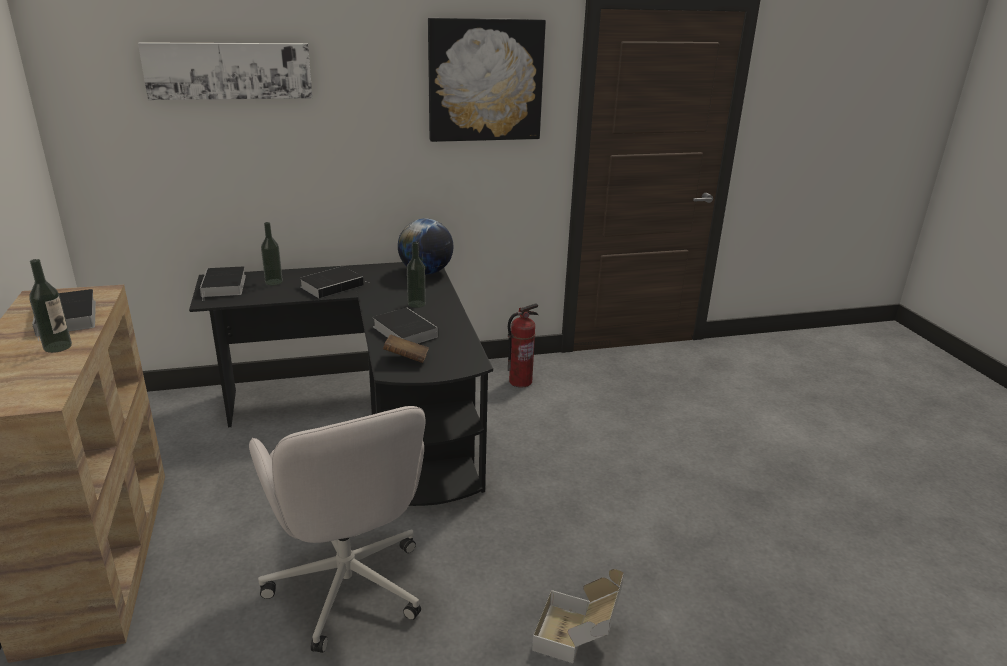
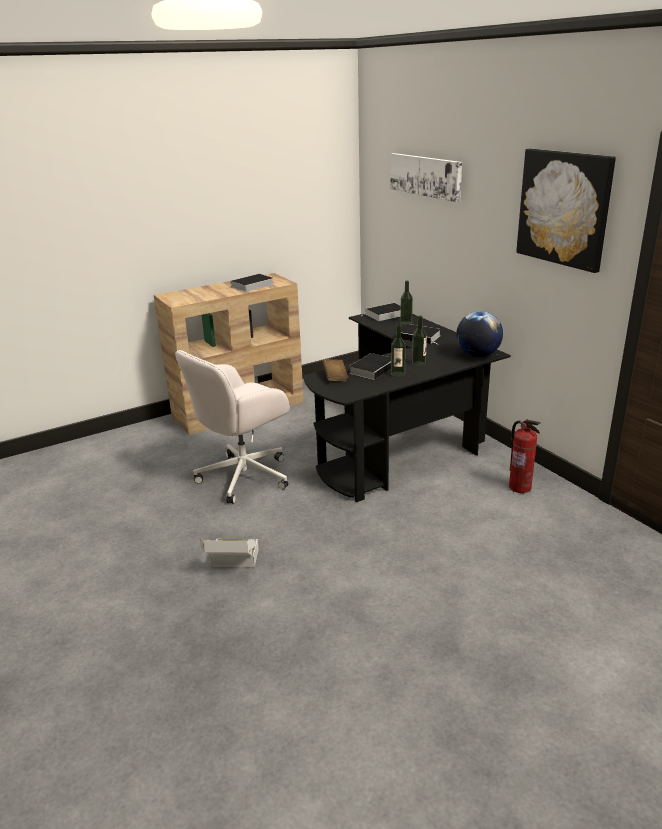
camera: 75 degrees right, 0 degrees up
bottle [29,259,72,353] -> bottle moved to [391,325,406,377]

